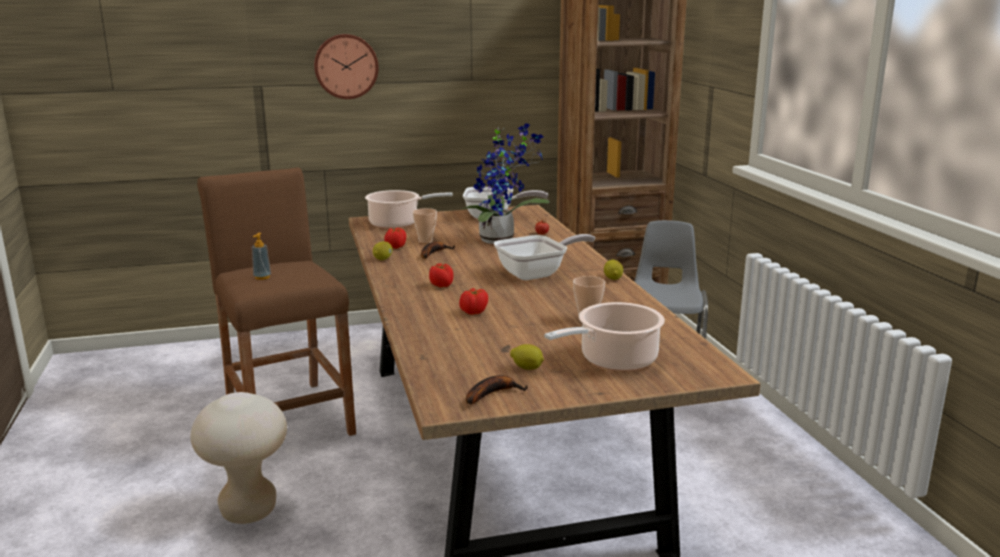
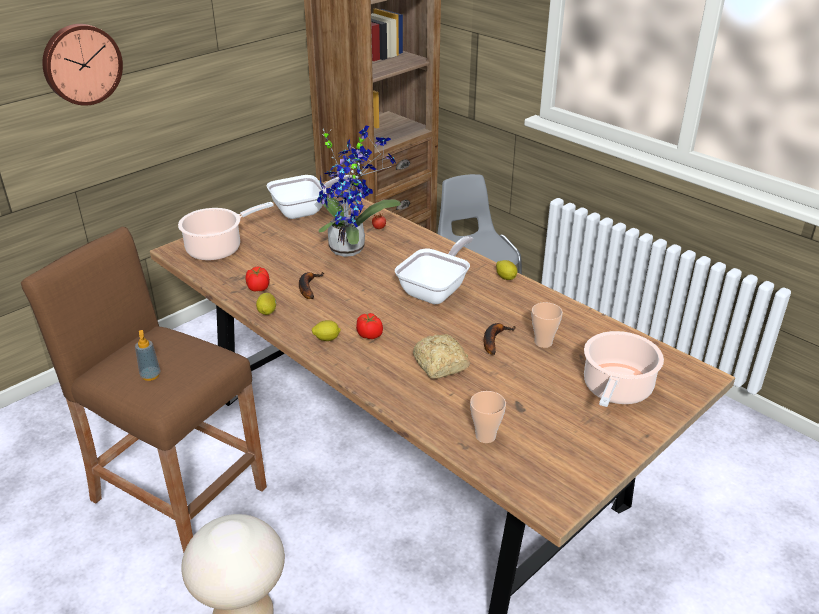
camera: 30 degrees left, 15 degrees up
cup [413,208,437,244] -> cup moved to [470,391,506,443]
tomato [459,288,488,315] -> bread [413,334,470,379]
banana [466,375,528,405] -> banana moved to [484,323,516,355]
lemon [510,344,544,370] -> lemon moved to [312,320,341,341]

